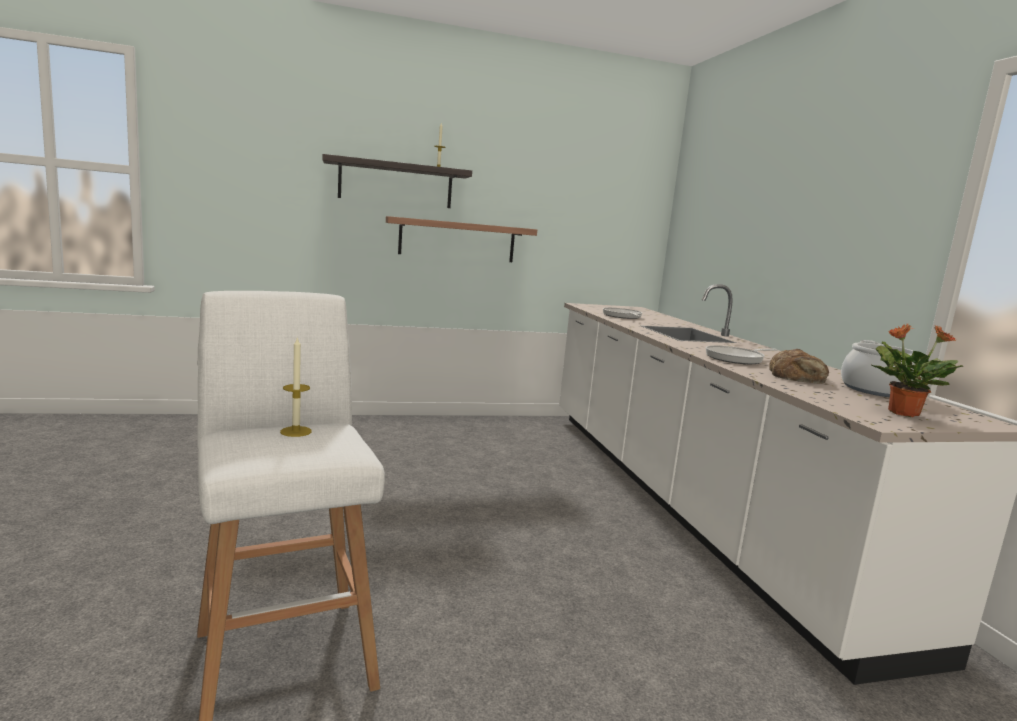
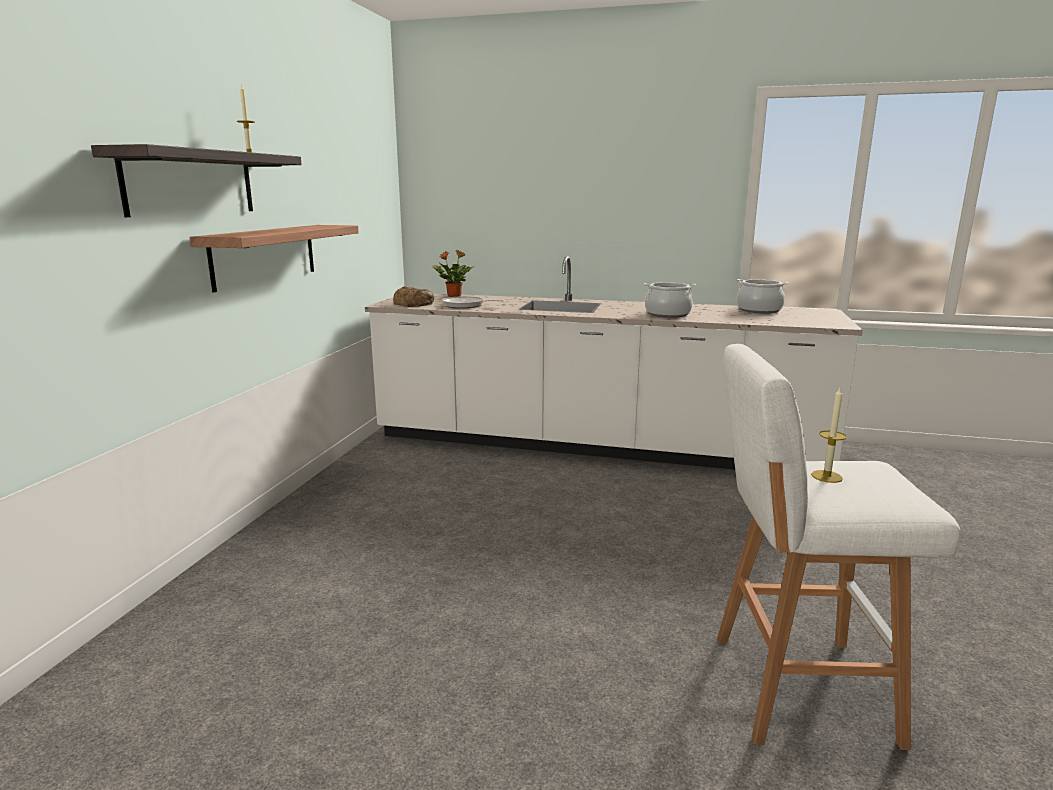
camera: 60 degrees left, 5 degrees up
frying pan [706,345,778,364] -> cooking pot [644,282,696,318]
bread [769,349,829,384] -> bread moved to [393,286,434,307]
potted plant [870,323,963,417] -> potted plant moved to [432,250,473,297]

